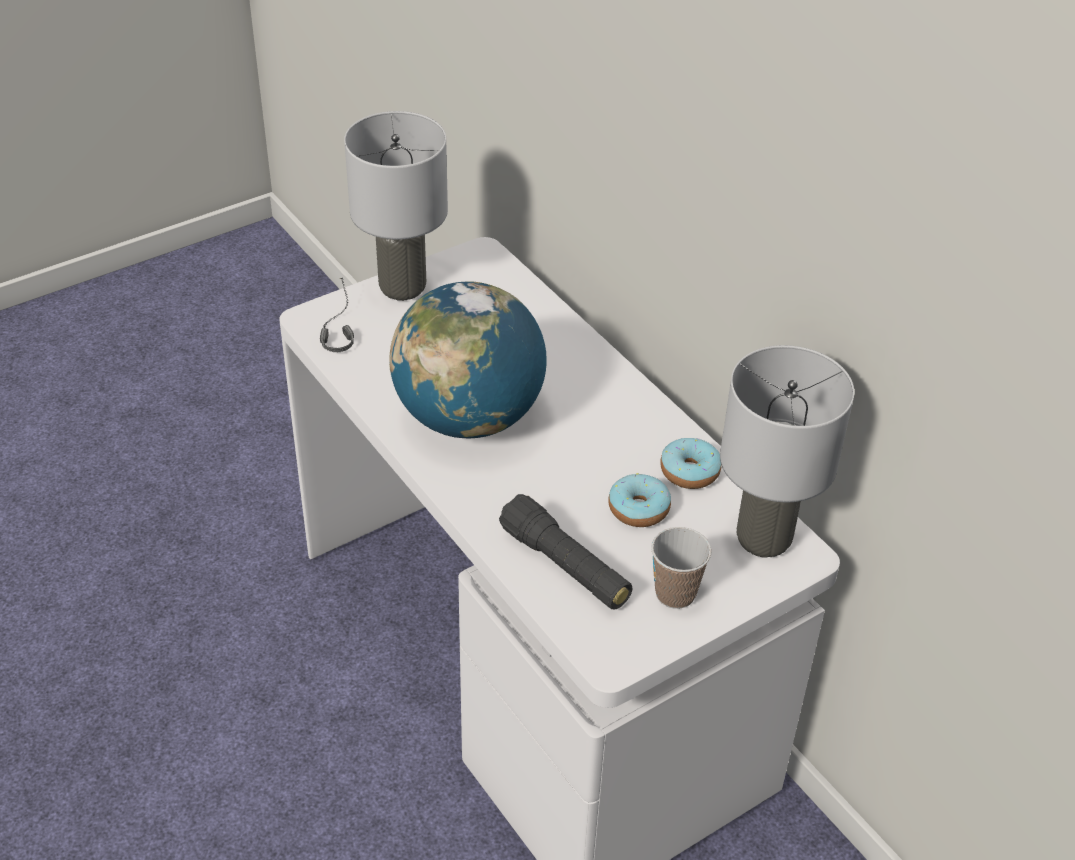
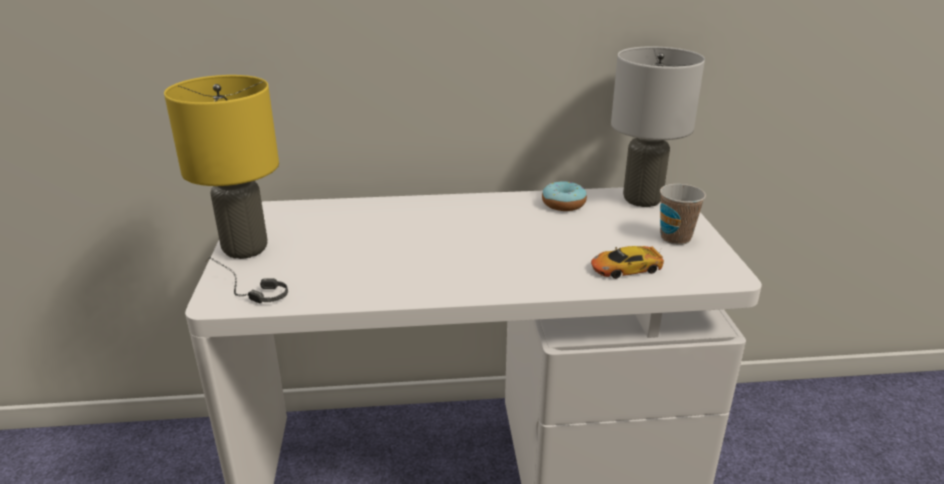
camera: 60 degrees left, 15 degrees down
white table lamp [344,111,448,301] -> yellow table lamp [164,75,279,259]
globe [389,282,547,438] -> none
black flashlight [499,494,633,610] -> toy car [591,229,671,279]
donut [608,473,671,527] -> none

